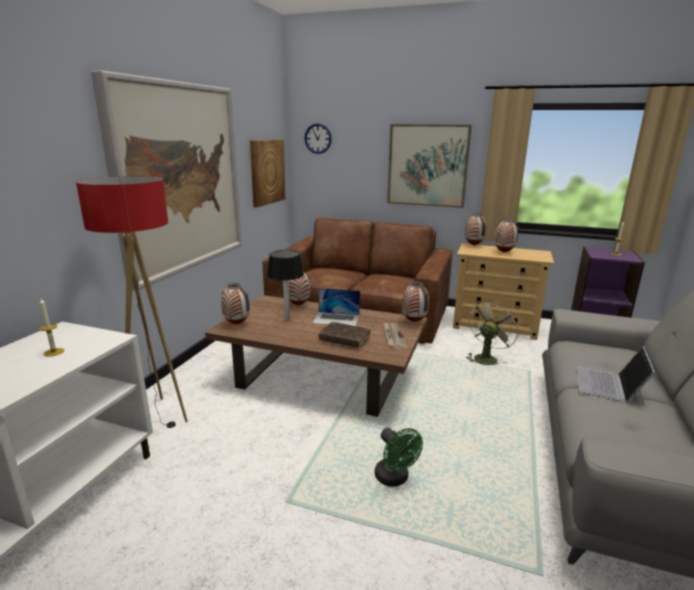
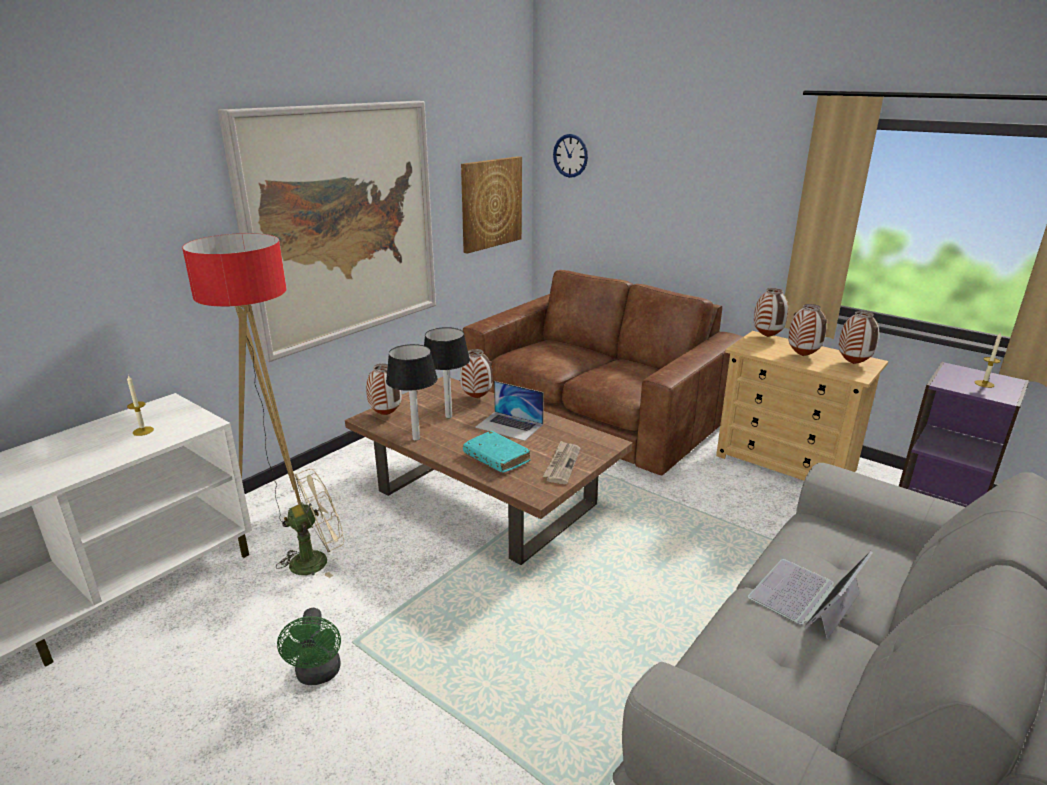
camera: 20 degrees right, 5 degrees up
brown book [319,322,371,348] -> turquoise book [463,431,531,473]
green fan [375,428,423,487] -> green fan moved to [277,608,341,685]
picture [387,124,472,208] -> none
vase [402,281,429,322] -> vase moved to [839,311,879,364]
beige fan [467,301,520,365] -> beige fan moved to [276,469,344,578]
none -> table lamp [386,344,438,440]

